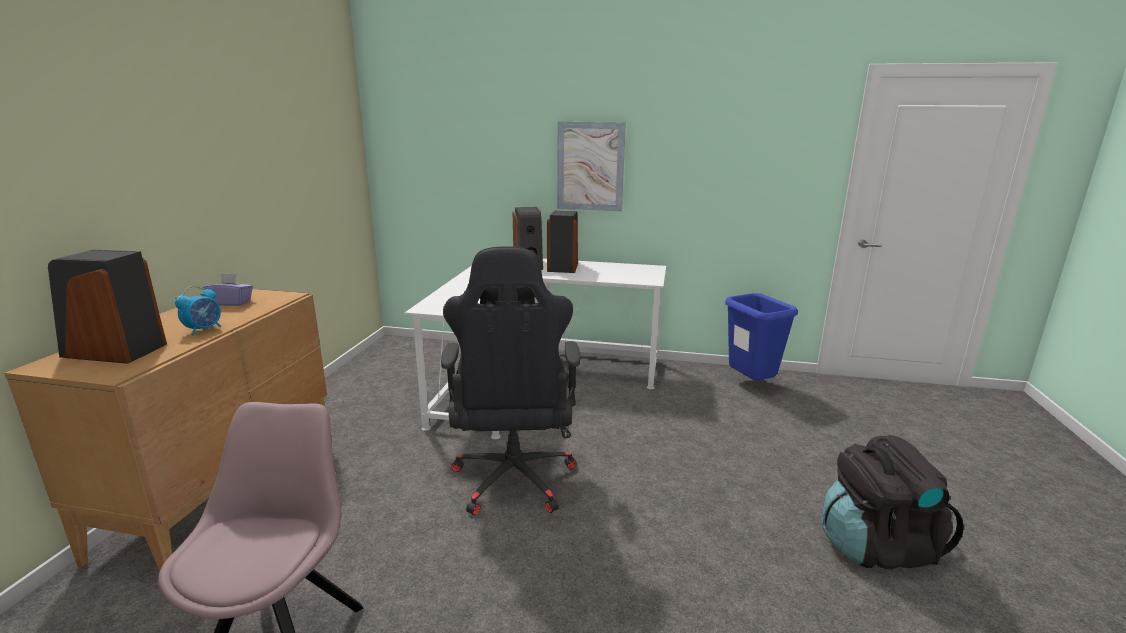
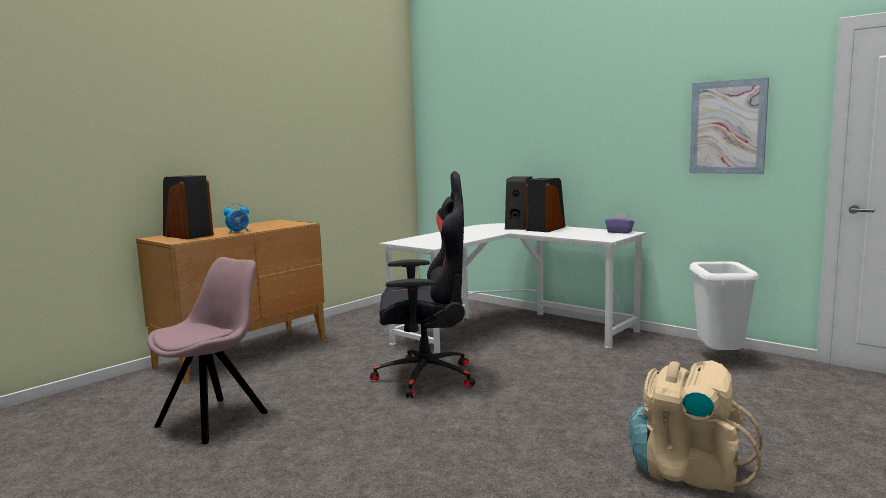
camera: 30 degrees right, 10 degrees down
purple tissue box [203,273,253,306] -> purple tissue box moved to [605,212,635,233]
black office chair [441,246,580,515] -> black office chair turned 120 degrees counterclockwise [370,171,475,398]
picture [557,122,626,211] -> picture moved to [689,77,769,174]
blue trash can [725,293,798,380] -> white trash can [690,261,759,350]
black backpack [821,435,964,569] -> beige backpack [629,360,762,493]

